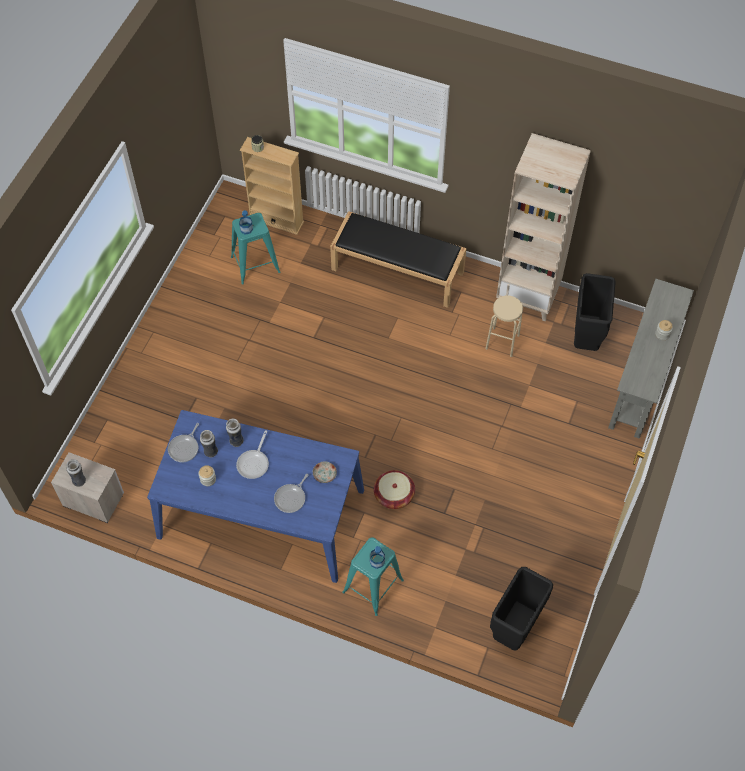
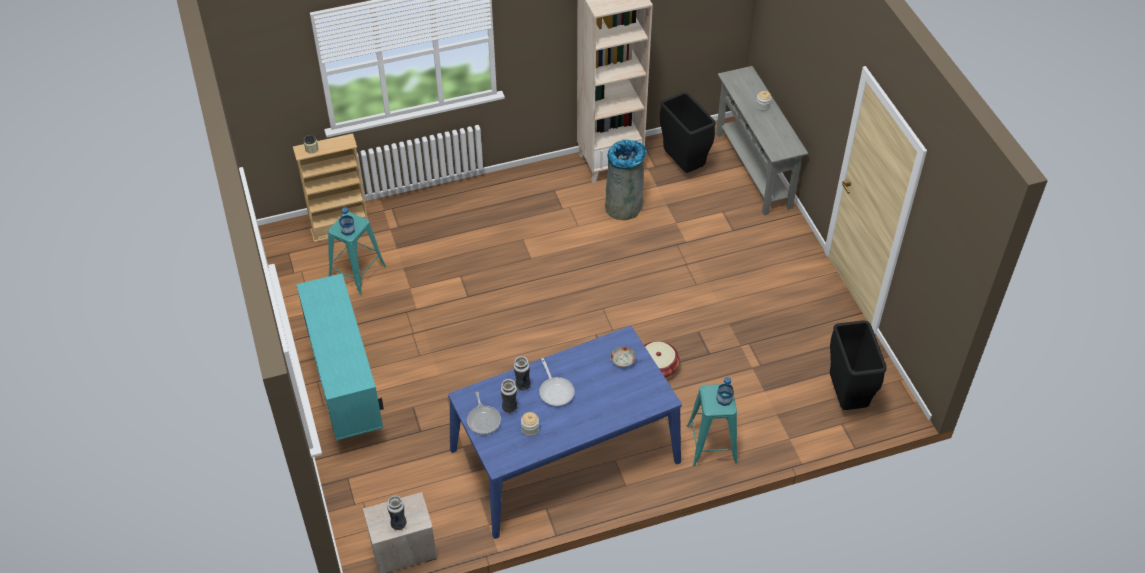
camera: 40 degrees left, 10 degrees down
frying pan [274,474,309,513] -> none
black bench [330,211,467,308] -> none
beige stool [485,295,523,357] -> grey trash can [605,140,647,220]
none -> turquoise cabinet [296,273,384,440]

